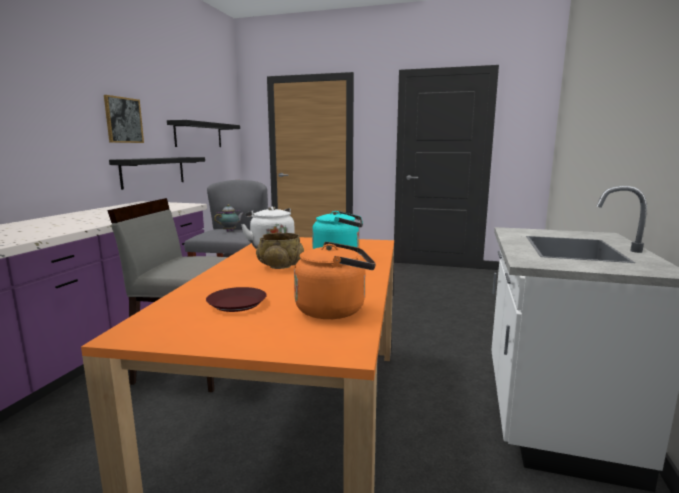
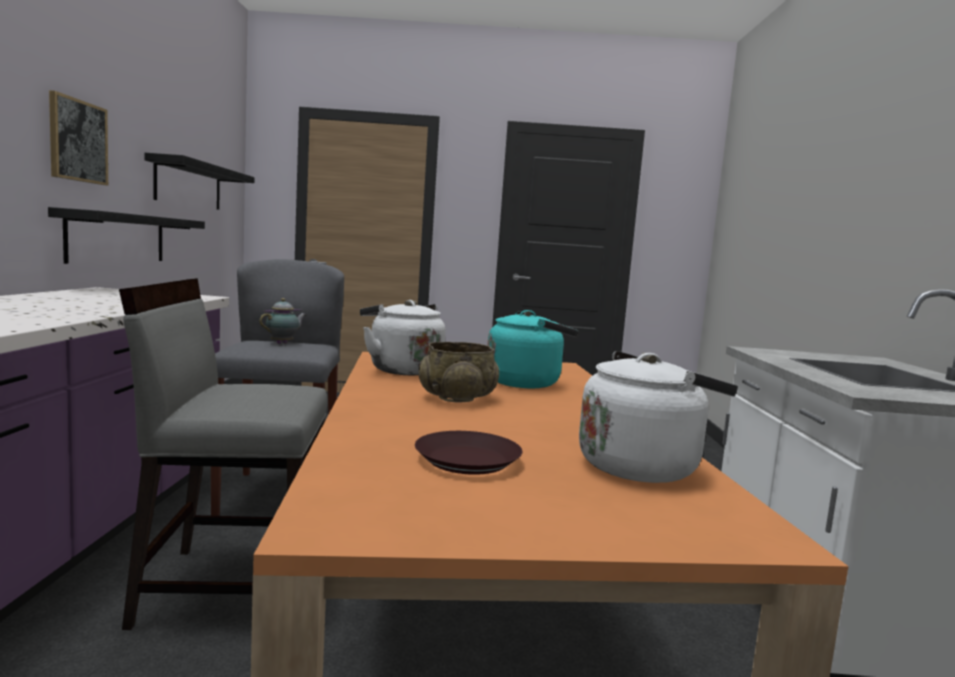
camera: 15 degrees left, 5 degrees down
orange kettle [294,242,376,319] -> white kettle [579,351,738,483]

